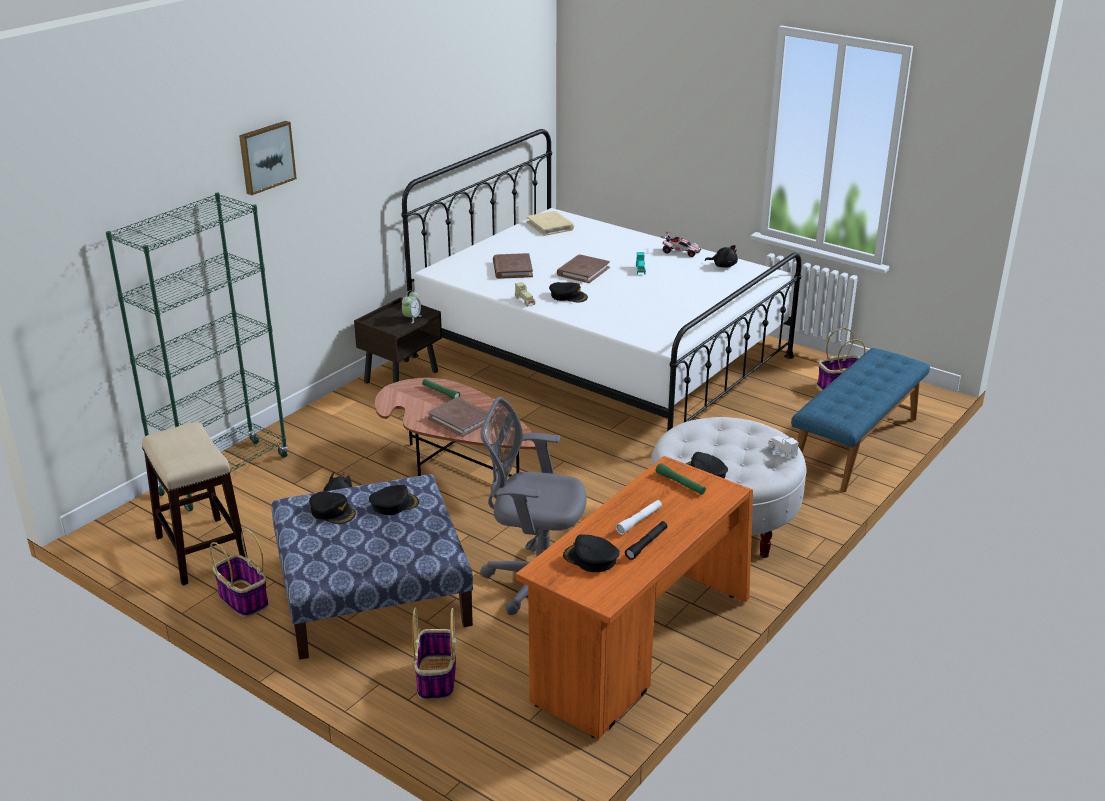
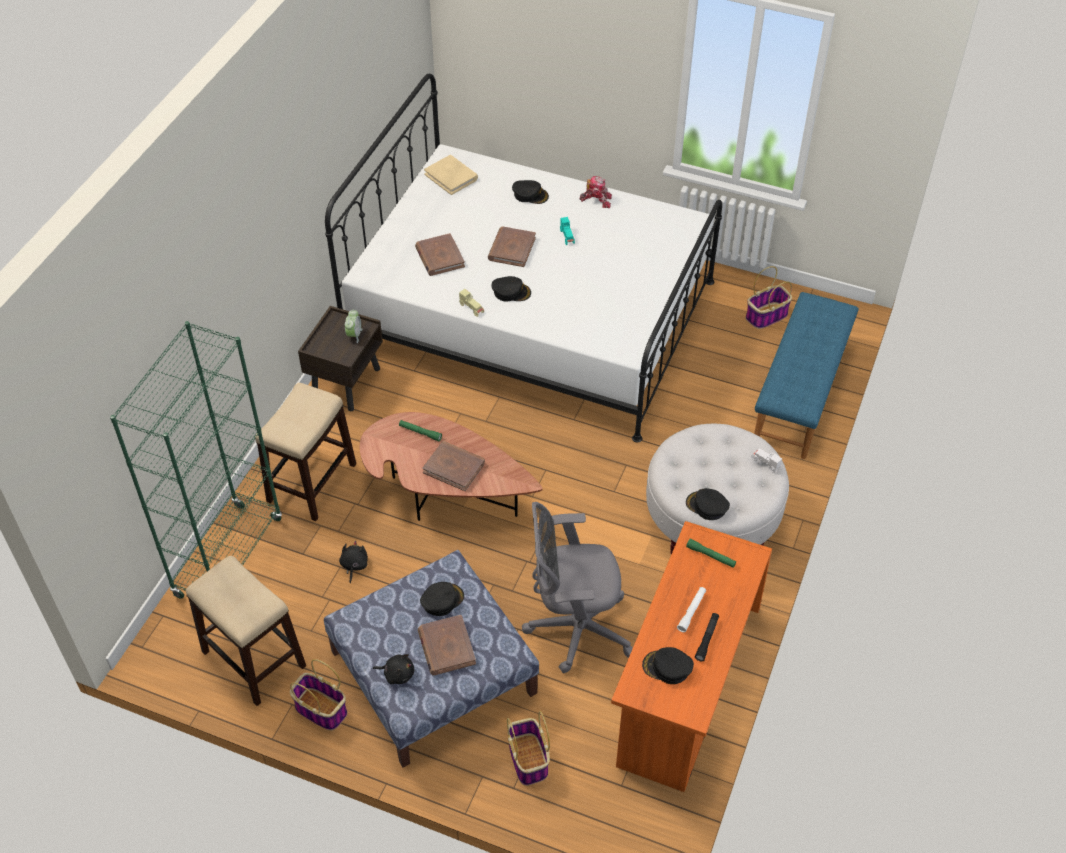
camera: 15 degrees left, 20 degrees up
picture [239,121,297,195] -> none
black cap [309,491,356,524] -> black cap moved to [512,180,549,204]
toy car [661,231,701,257] -> toy robot [580,176,612,208]
black plush toy [705,245,738,268] -> black plush toy moved to [373,654,414,684]
none -> stool [255,383,356,521]
none -> brown book [418,615,476,676]

